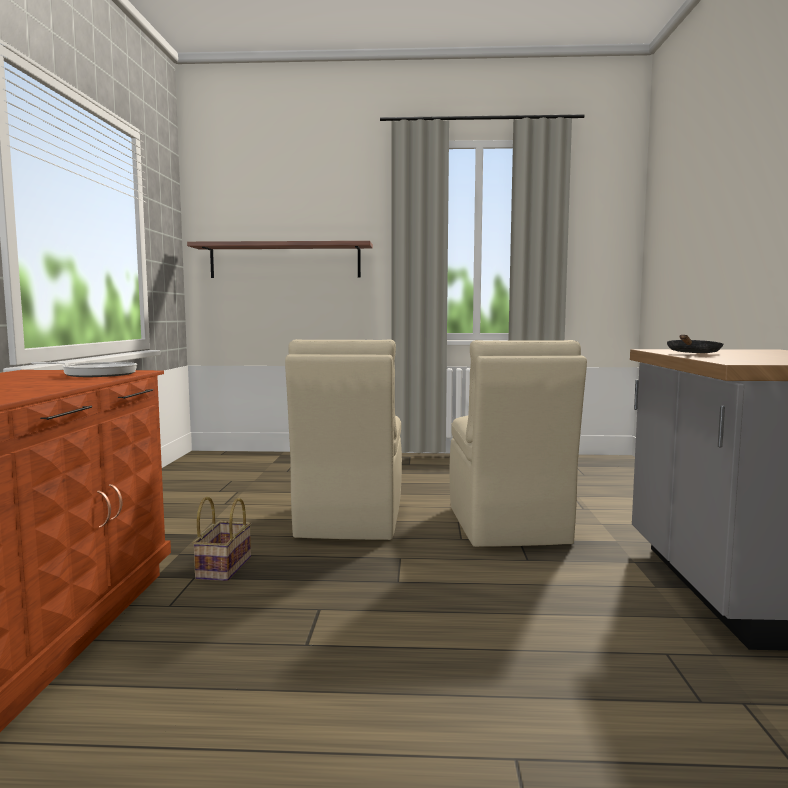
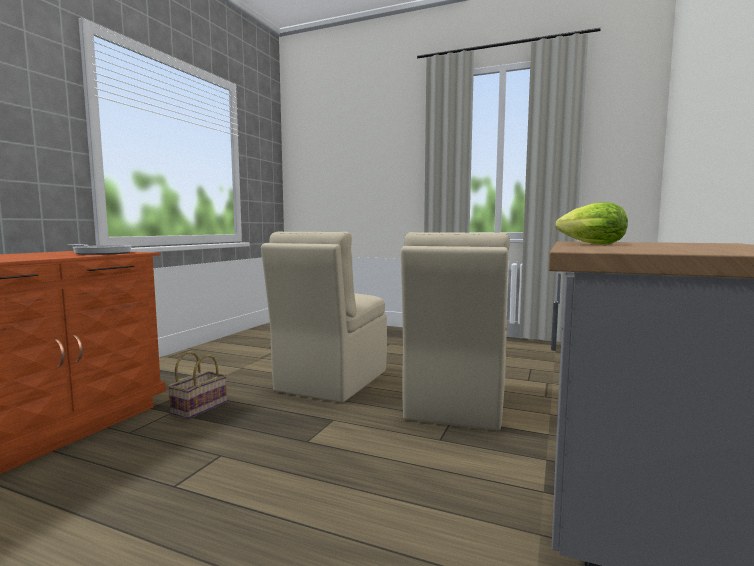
camera: 20 degrees right, 0 degrees up
shelf [187,241,373,278] -> none
black frying pan [667,334,724,353] -> lettuce [555,202,628,245]

